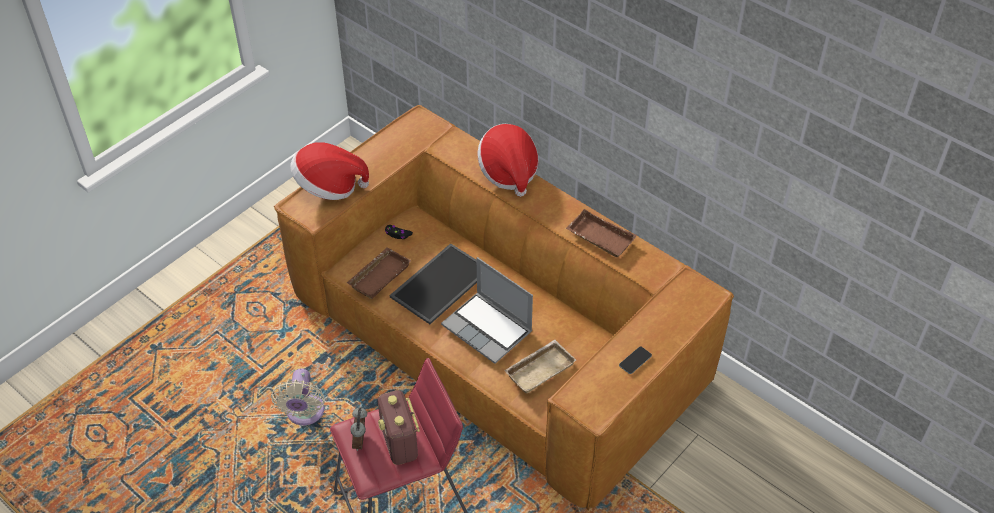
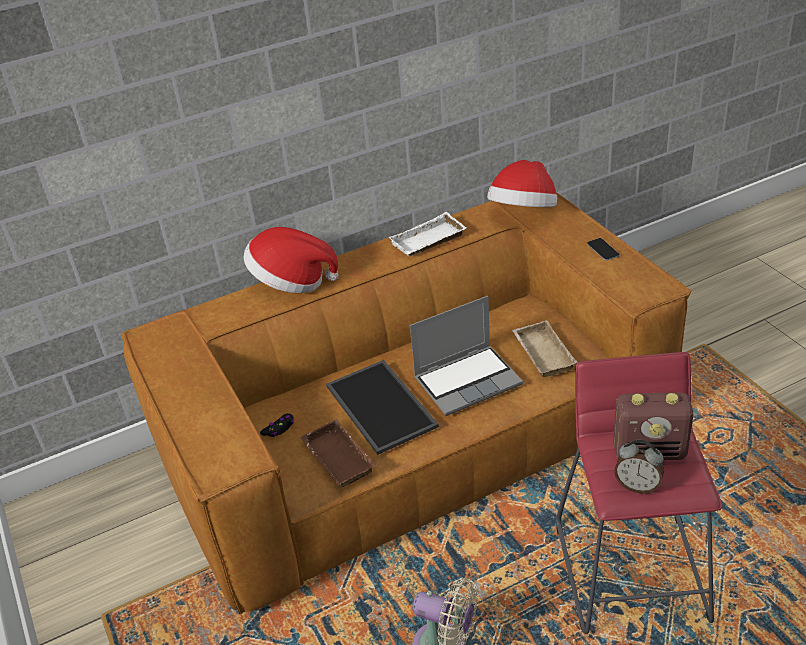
camera: 65 degrees left, 10 degrees down
hat [290,142,369,200] -> hat moved to [487,160,557,207]
brown tray [566,209,637,257] -> white tray [389,212,466,256]

